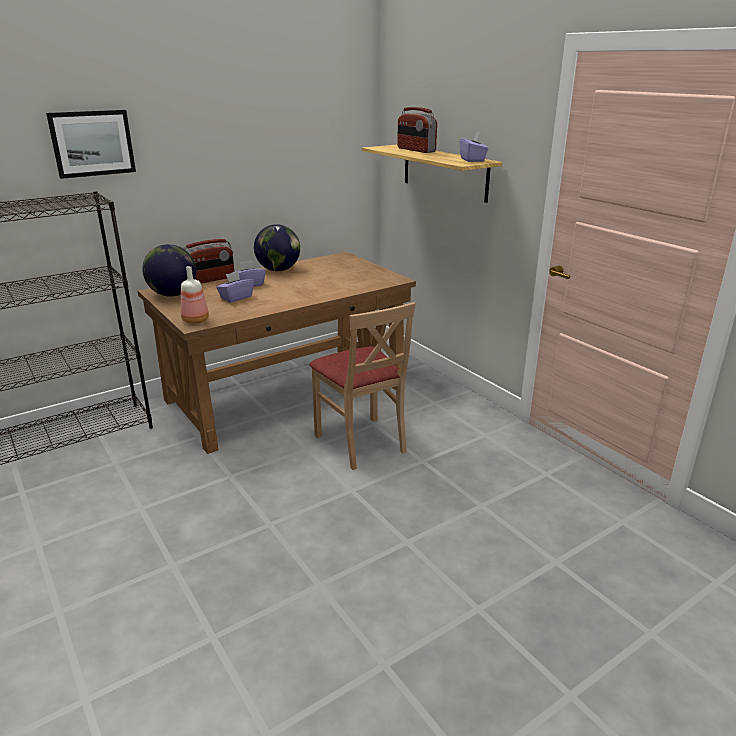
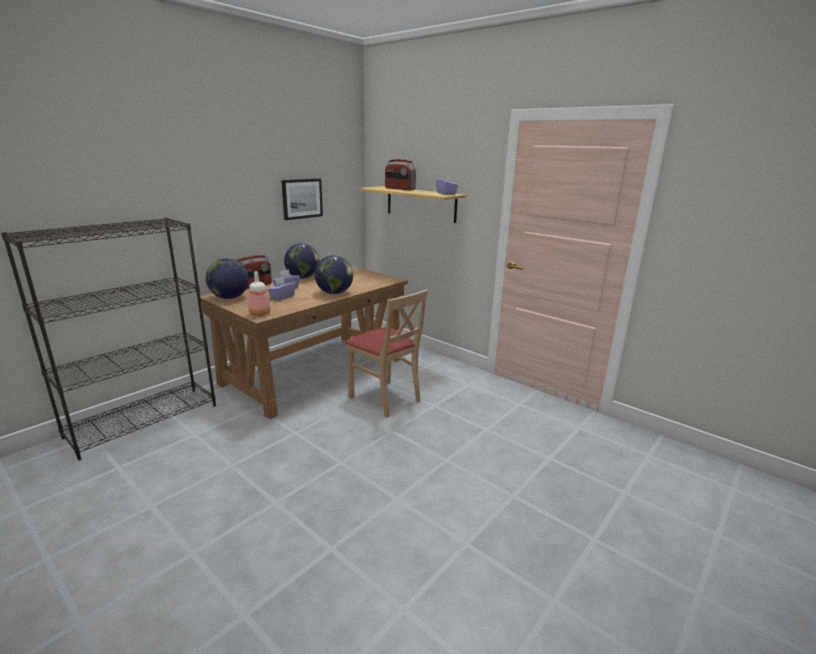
camera: 15 degrees left, 5 degrees down
picture [46,110,136,179] -> picture moved to [281,179,323,220]
none -> globe [315,255,353,294]

